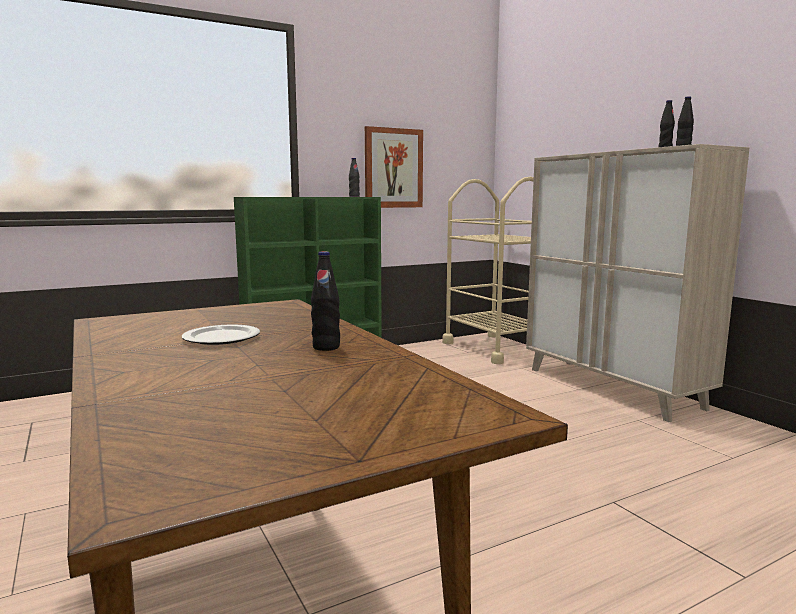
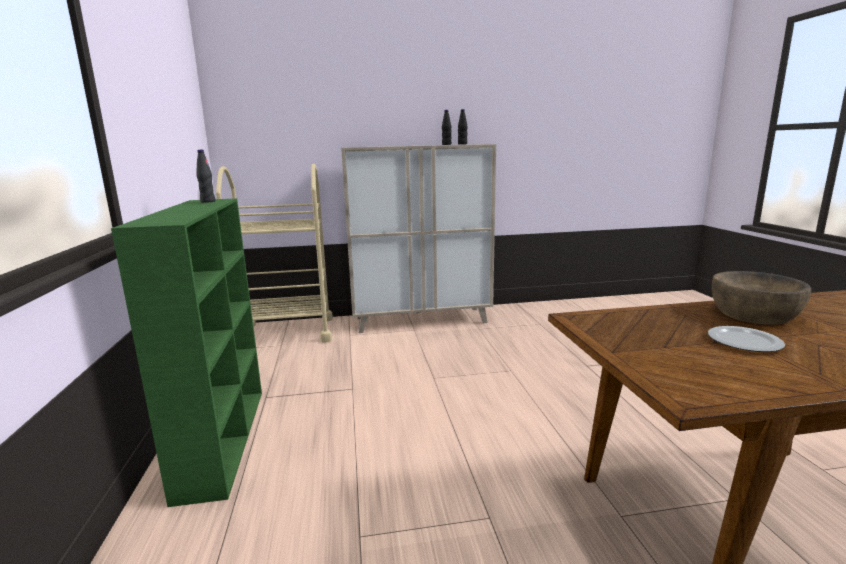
camera: 70 degrees left, 5 degrees up
black bottle [311,251,340,351] -> brown bowl [712,271,811,325]
picture [365,126,423,208] -> none

